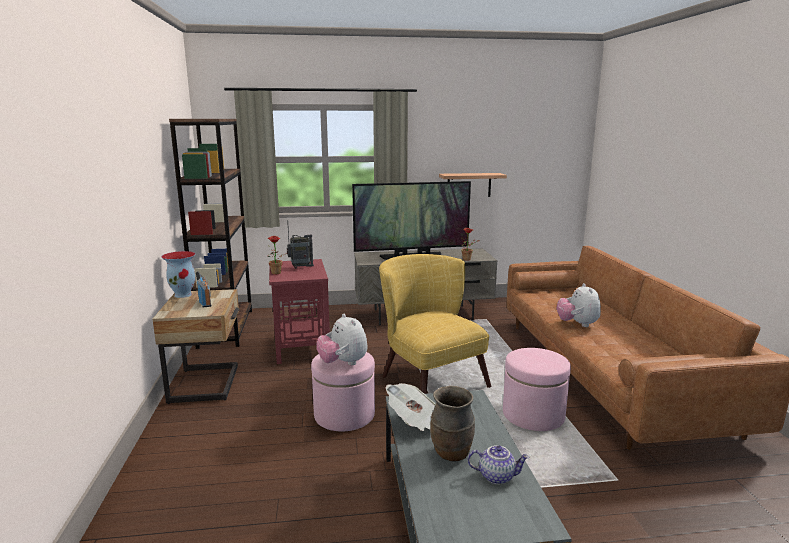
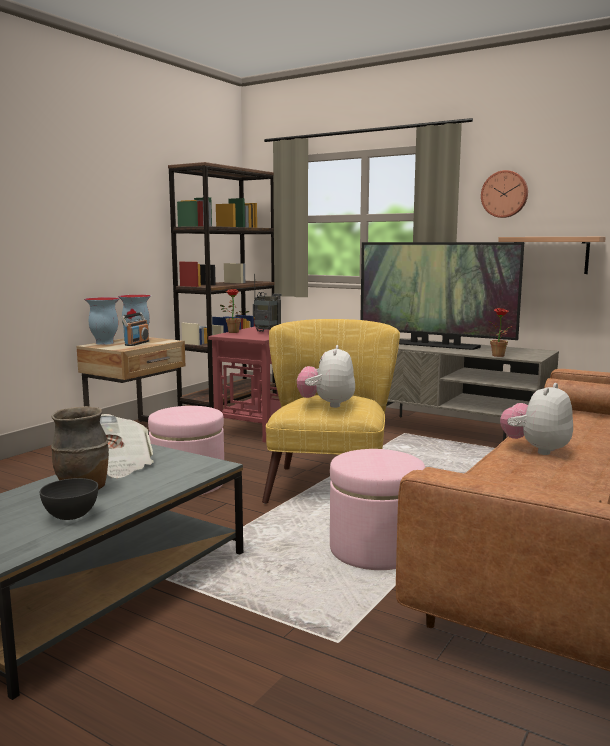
camera: 40 degrees right, 5 degrees down
plush toy [317,314,368,365] -> plush toy moved to [297,345,355,408]
teapot [468,445,530,484] -> grey bowl [40,478,98,520]
none -> vase [84,297,120,345]
none -> wall clock [481,170,528,218]

